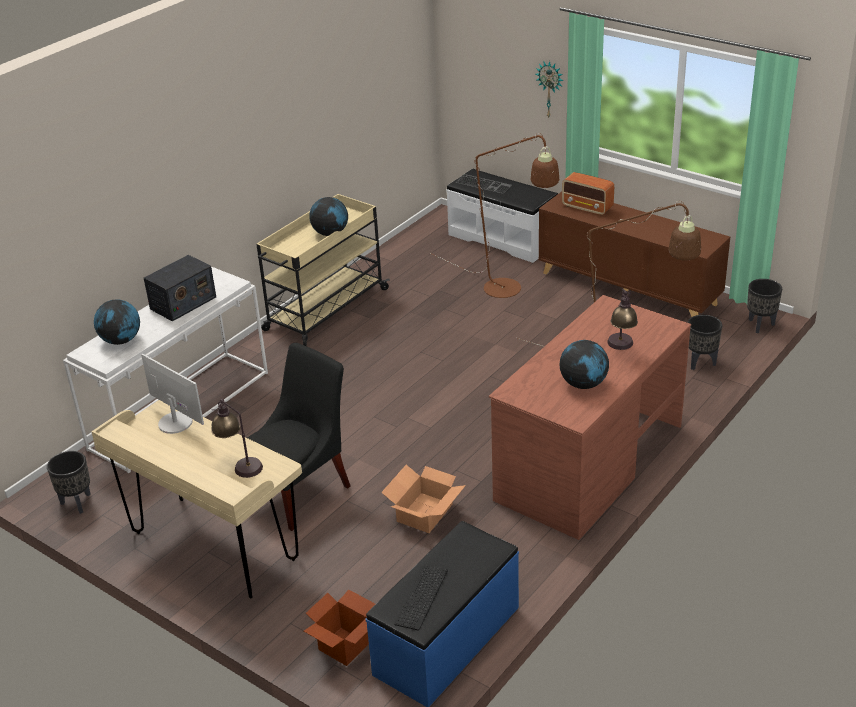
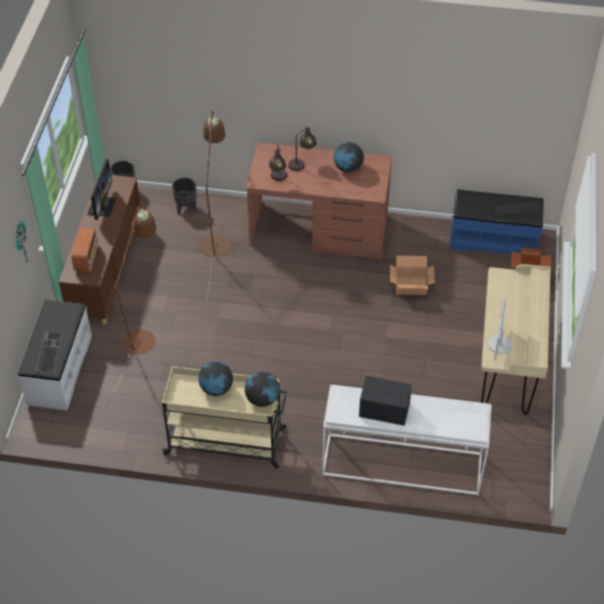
camera: 120 degrees left, 15 degrees up
black planter [47,451,91,514] -> none
globe [94,299,140,345] -> globe moved to [245,372,280,407]
table lamp [211,399,263,478] -> table lamp moved to [269,145,287,181]
black chair [247,343,351,531] -> none
none -> monitor [87,159,116,220]

